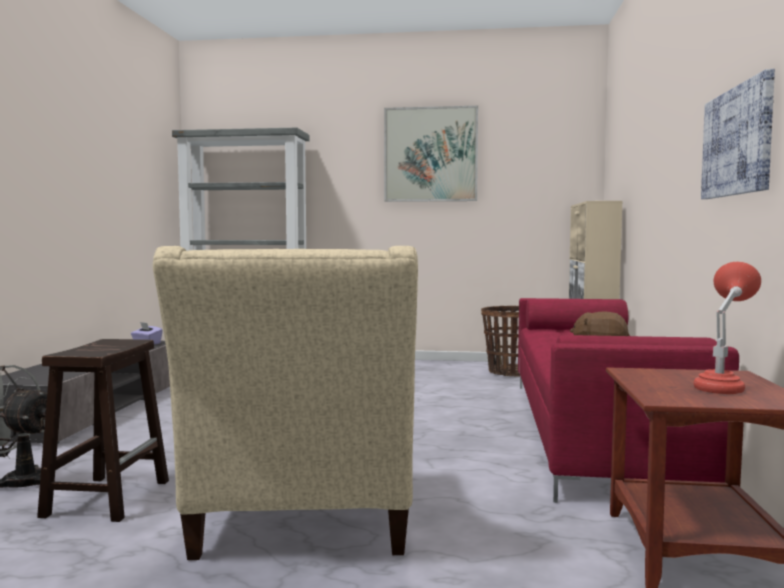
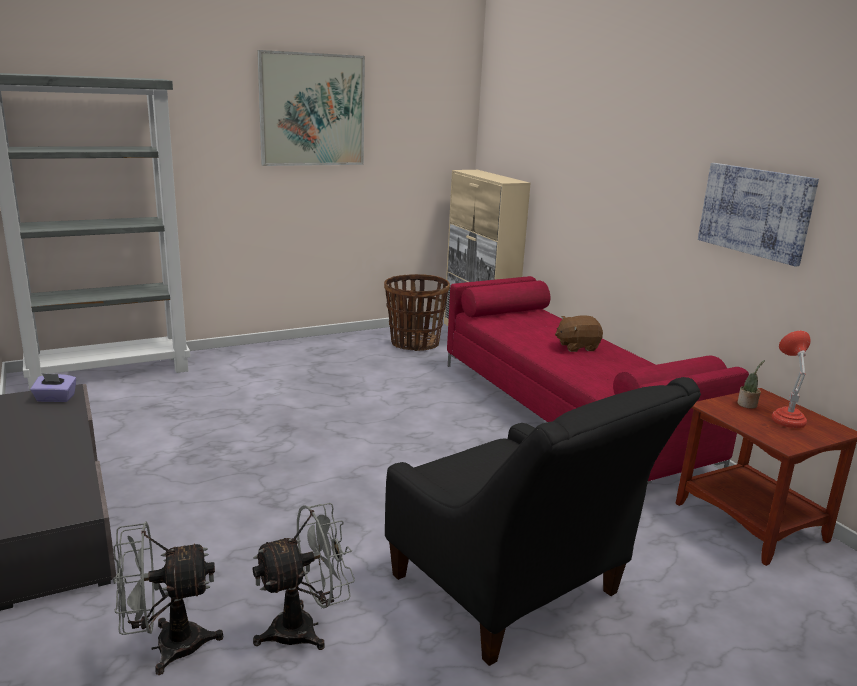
camera: 35 degrees left, 15 degrees up
brown stool [37,339,169,522] -> grey fan [253,503,355,650]
beige armchair [153,246,418,560] -> black armchair [385,377,701,666]
none -> potted plant [737,360,765,409]

